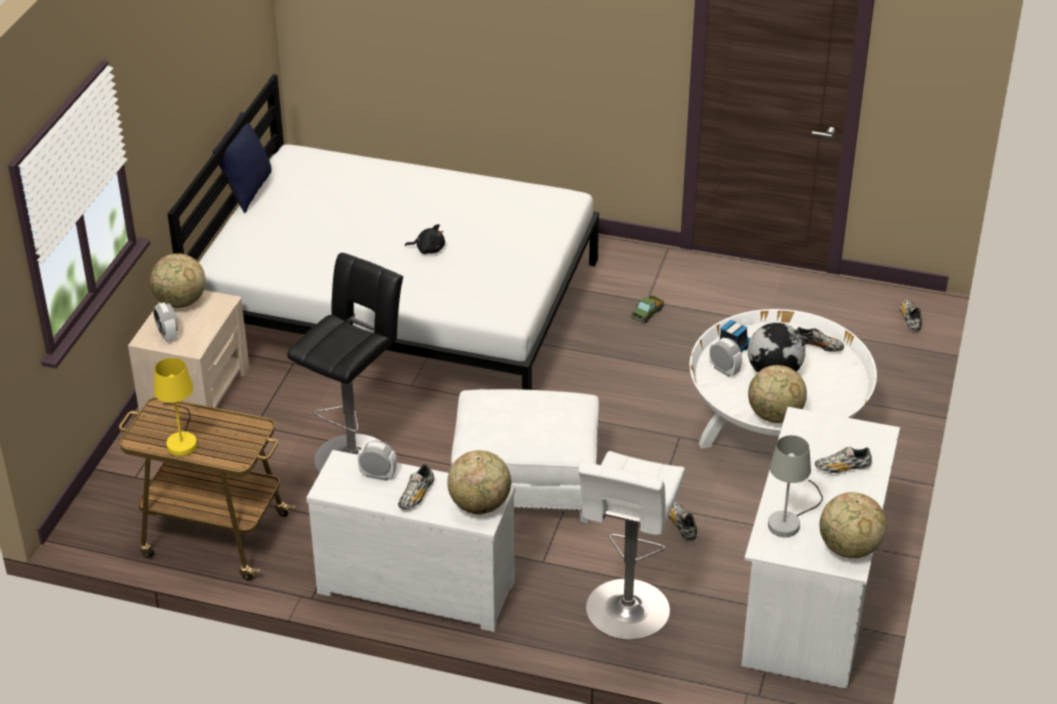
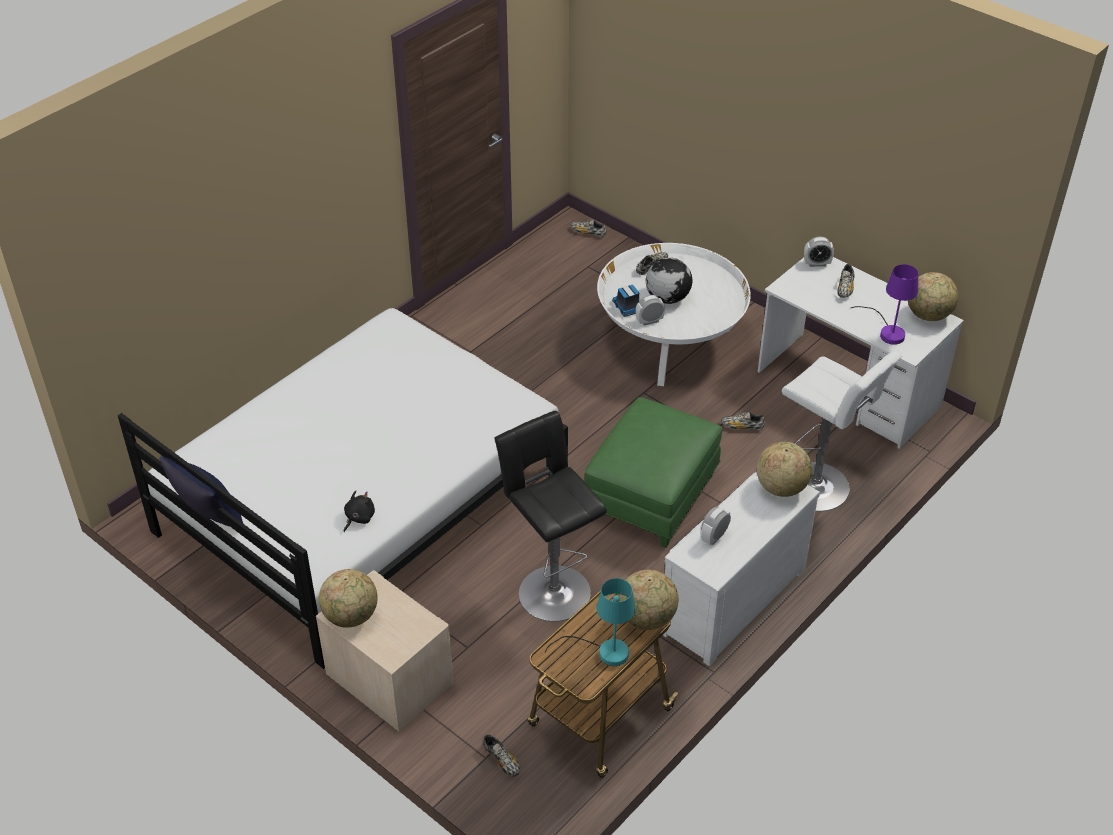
camera: 65 degrees left, 5 degrees up
alarm clock [153,302,178,342] -> alarm clock moved to [804,237,834,267]
yellow table lamp [154,358,197,456] -> turquoise table lamp [545,578,635,666]
shoe [398,464,434,509] -> shoe moved to [483,734,521,776]
black plush toy [405,224,445,254] -> black plush toy moved to [344,490,375,532]
white ottoman [451,389,599,523] -> green ottoman [584,397,722,548]
toy truck [631,295,664,323] -> none
globe [748,365,807,423] -> globe moved to [619,570,678,630]
grey table lamp [768,435,823,537] -> purple table lamp [851,264,918,345]

